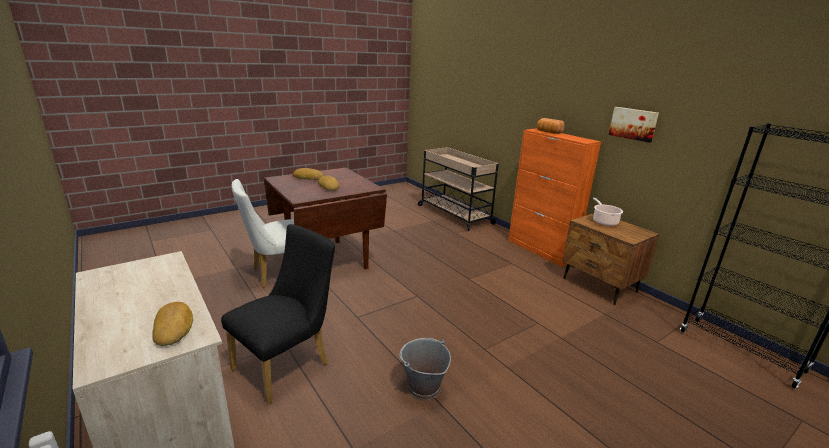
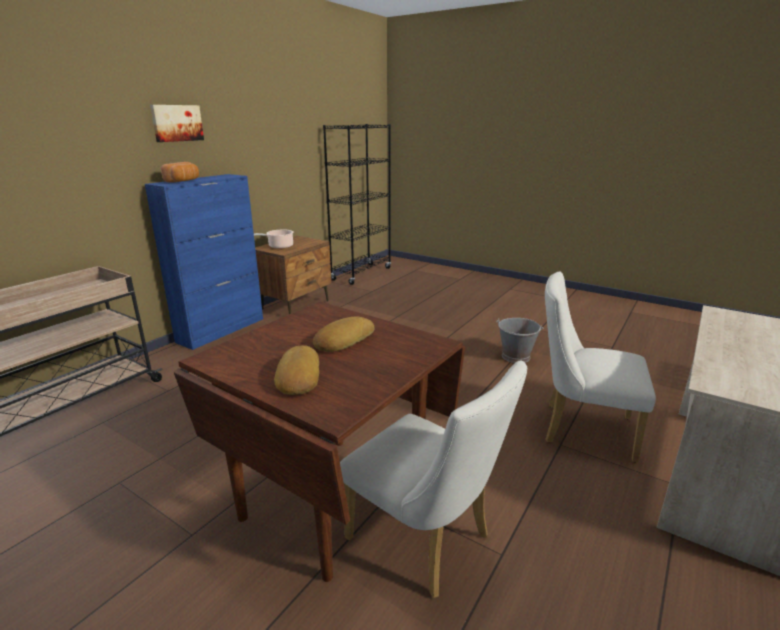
camera: 110 degrees left, 0 degrees up
bread [152,302,193,346] -> none
black chair [221,224,335,404] -> white chair [545,272,656,463]
orange cabinet [508,128,601,267] -> blue cabinet [145,174,263,350]
picture [609,107,659,143] -> picture moved to [150,105,204,142]

